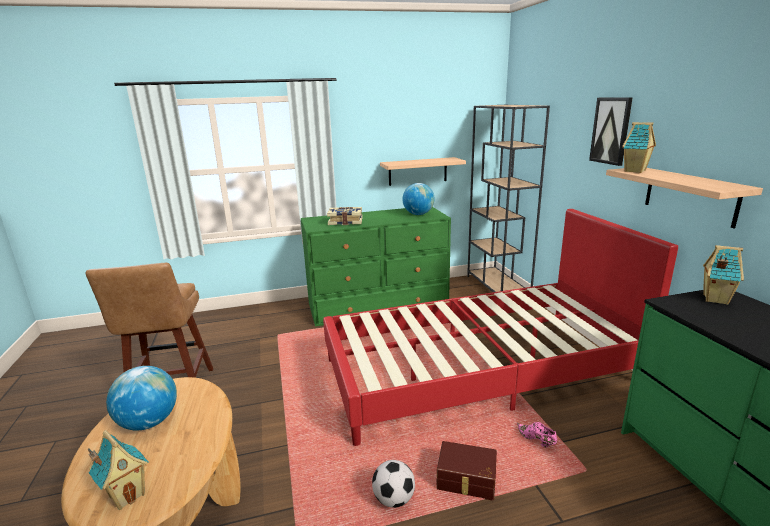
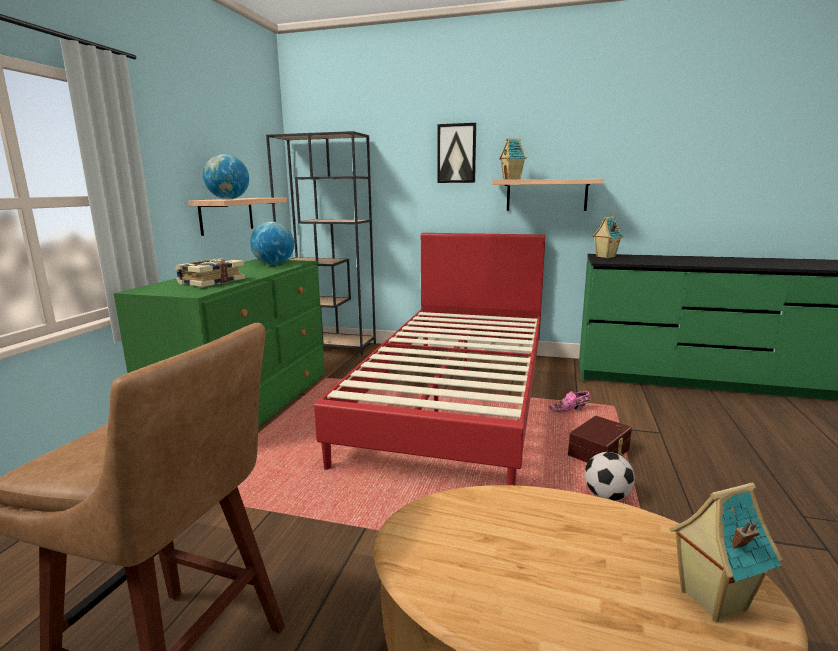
camera: 60 degrees left, 5 degrees down
globe [106,366,177,430] -> globe moved to [203,154,249,199]

